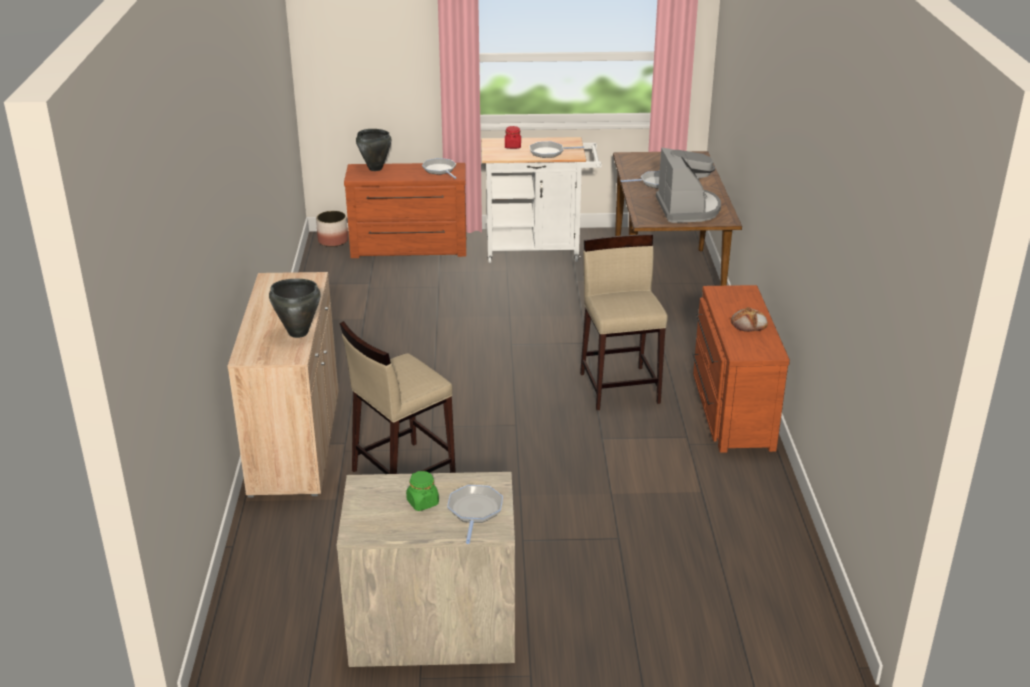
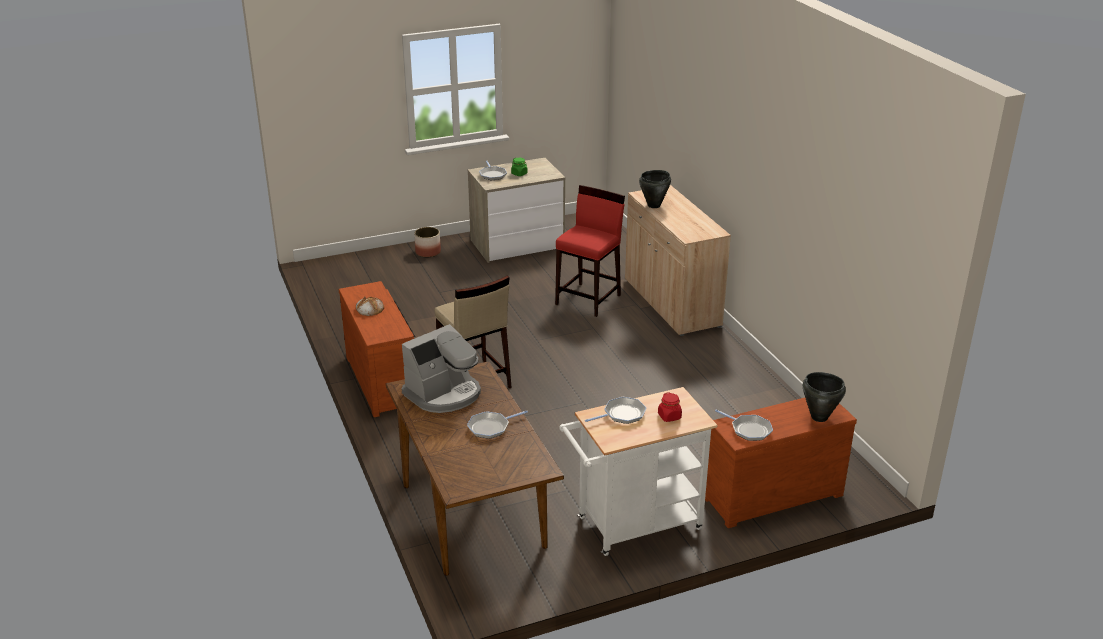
camera: 160 degrees right, 0 degrees up
planter [316,211,348,247] -> planter moved to [414,227,441,257]
beige stool [340,321,456,474] -> red stool [555,185,625,317]
coffee machine [656,148,721,223] -> coffee machine turned 105 degrees counterclockwise [402,324,481,413]

